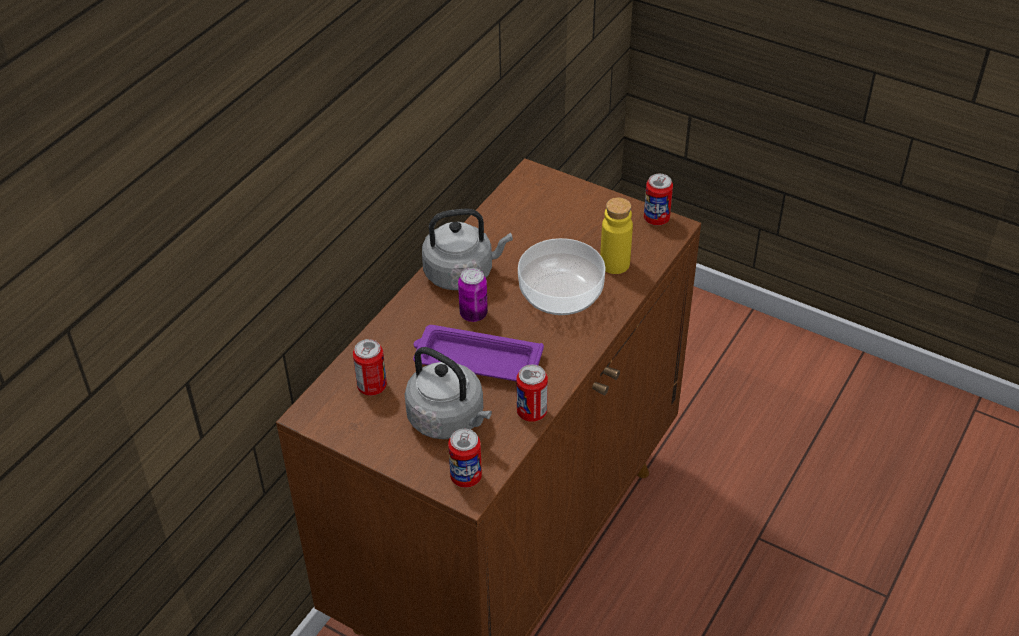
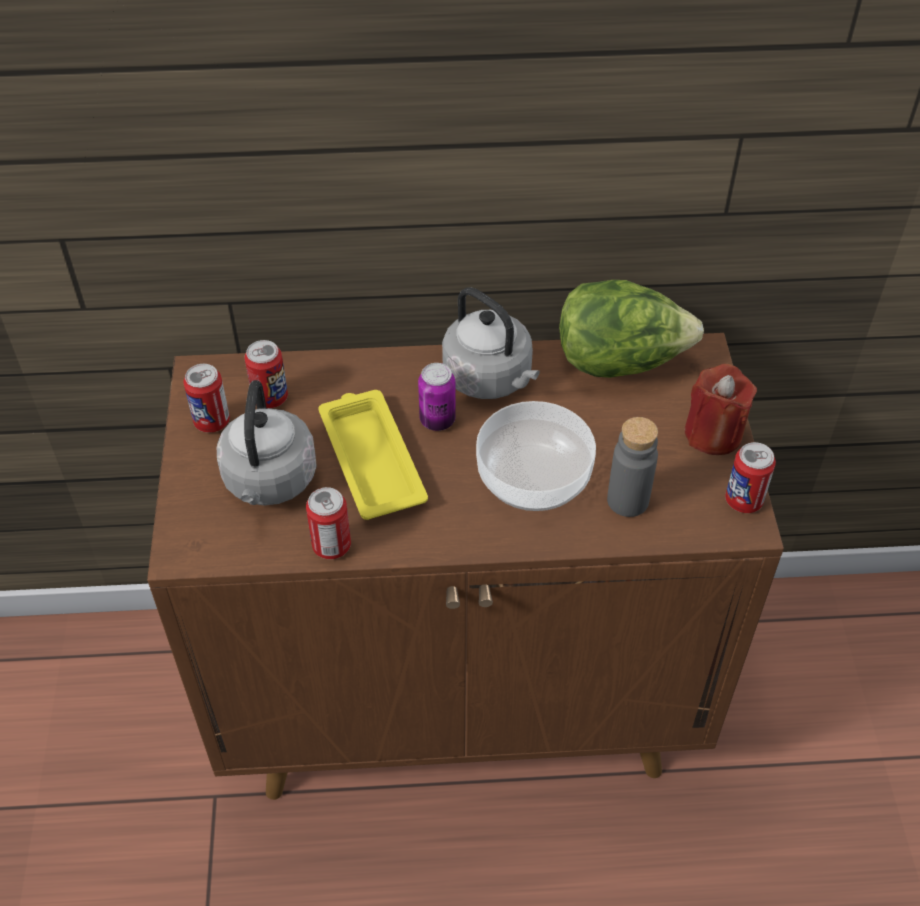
camera: 55 degrees right, 5 degrees up
purple tray [413,325,544,381] -> yellow tray [318,390,428,520]
can [448,429,482,488] -> can moved to [184,364,230,433]
yellow bottle [600,198,633,274] -> grey bottle [607,417,658,517]
none -> lettuce [559,280,704,378]
none -> red candle [685,364,757,455]

